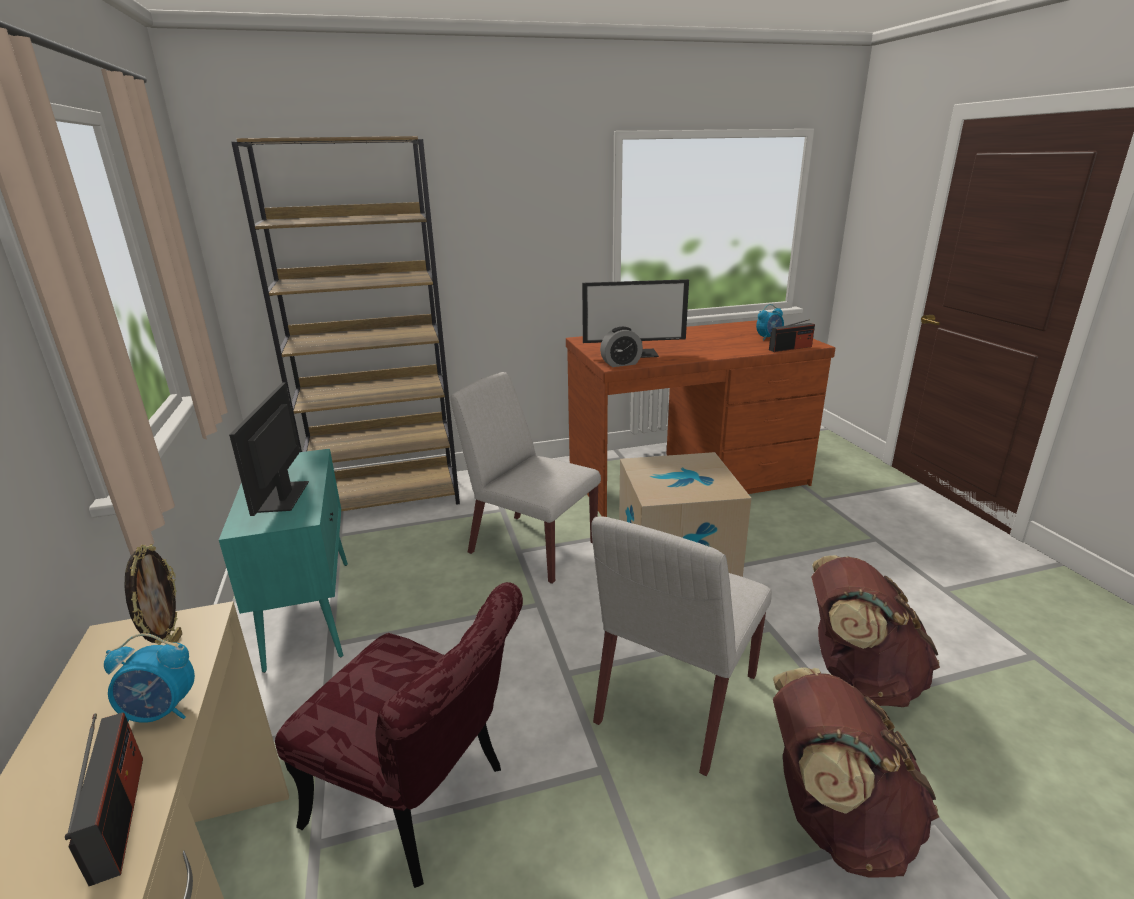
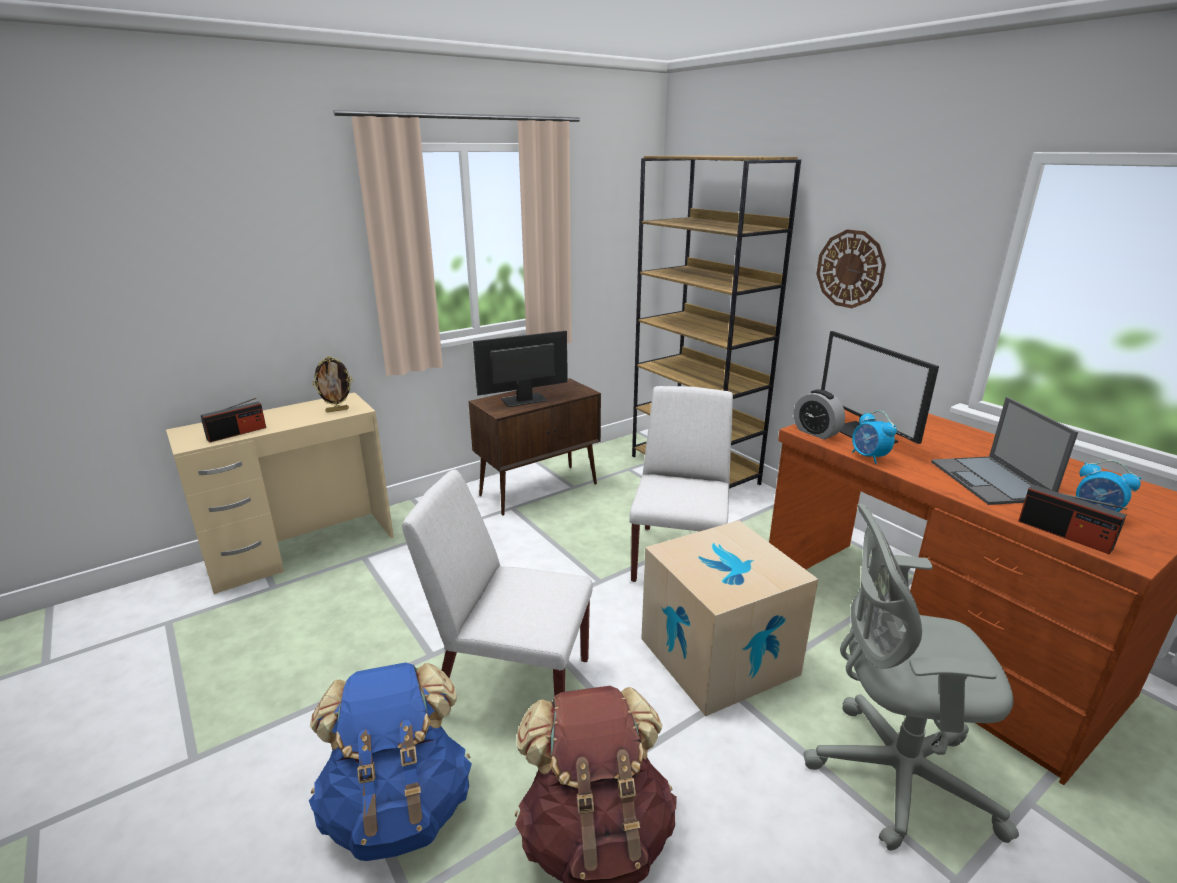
camera: 70 degrees right, 0 degrees up
alarm clock [104,633,195,723] -> alarm clock moved to [852,411,897,464]
turquoise cabinet [219,449,348,673] -> brown cabinet [468,378,601,516]
red chair [275,582,523,888] -> none
brown backpack [773,667,939,877] -> blue backpack [309,662,472,861]
none -> grey office chair [803,503,1019,851]
none -> wall clock [816,229,886,308]
none -> laptop [931,397,1078,505]

